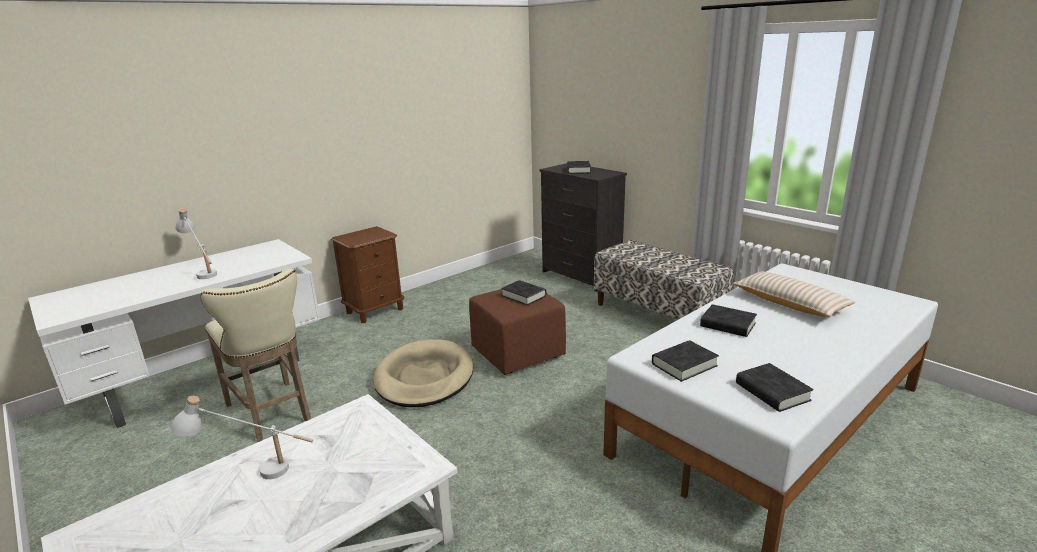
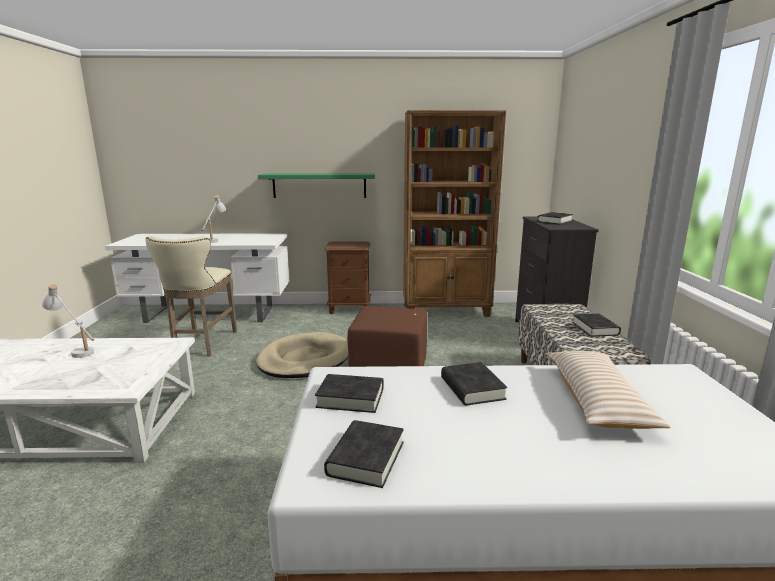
camera: 40 degrees right, 5 degrees down
black book [501,280,546,305] -> black book moved to [572,314,621,337]
none -> green shelf [258,173,375,198]
none -> brown bookcase [403,110,506,317]

